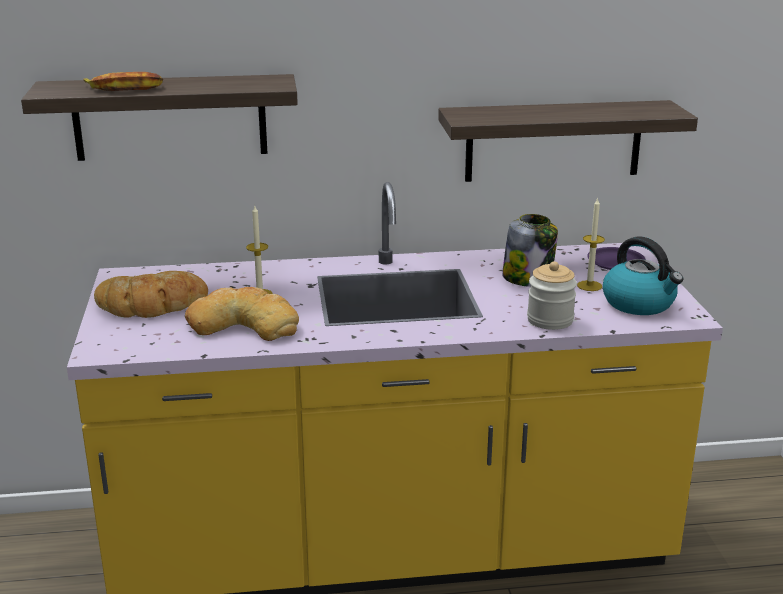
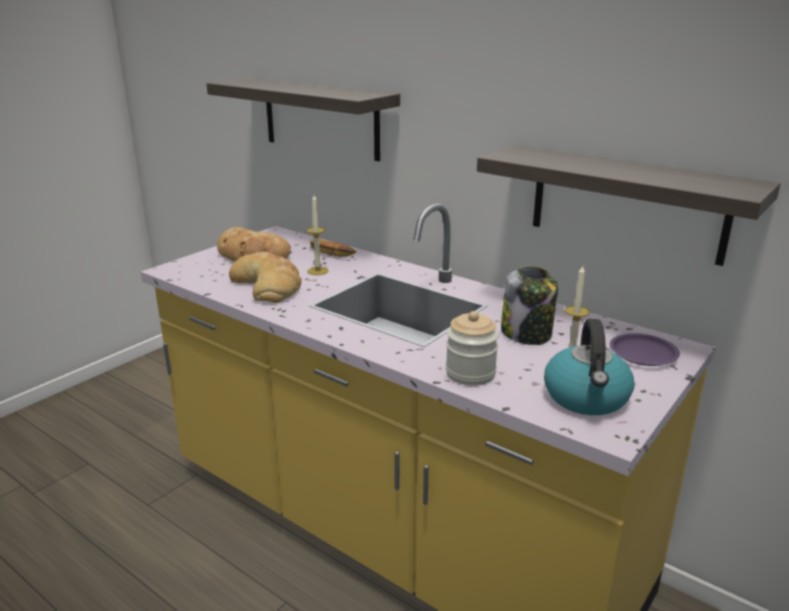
camera: 45 degrees right, 0 degrees up
banana [83,72,163,91] -> banana moved to [310,239,356,257]

